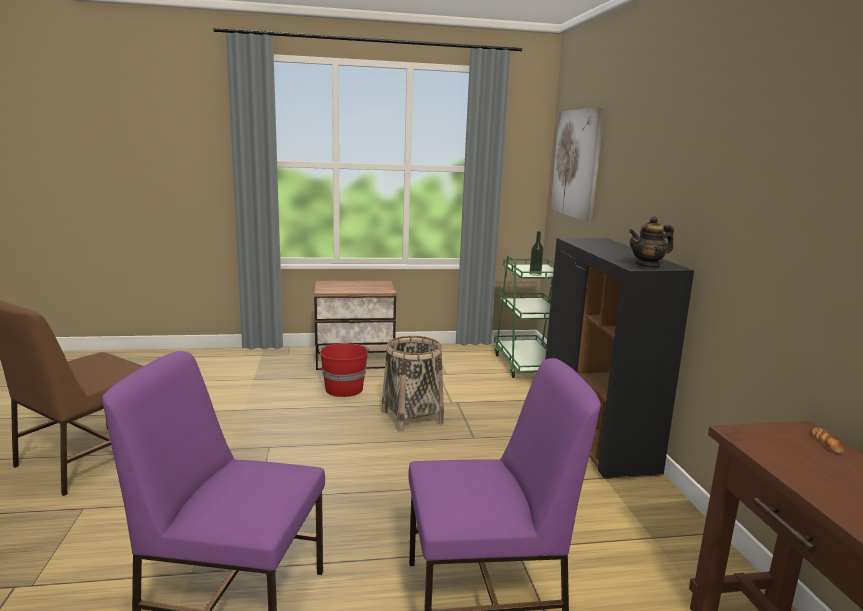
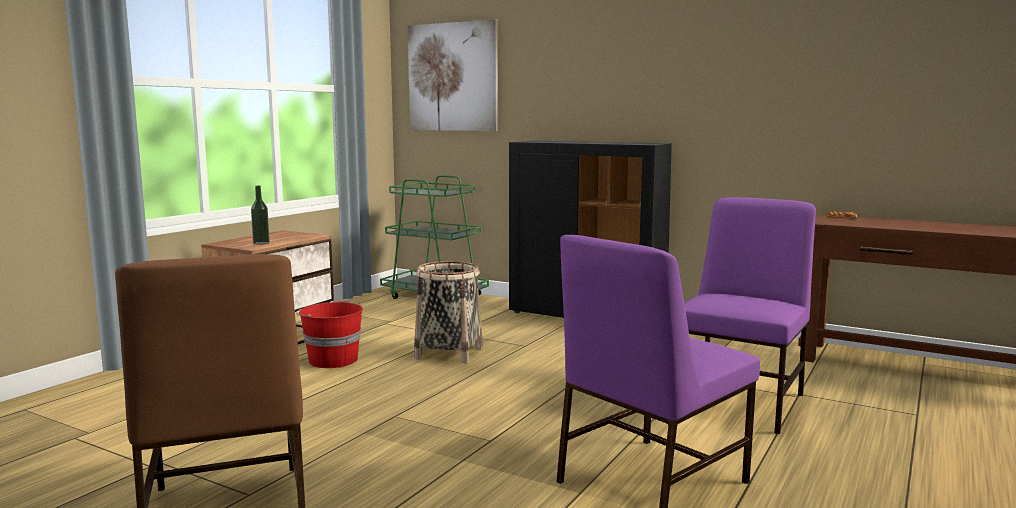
camera: 50 degrees left, 5 degrees down
bottle [529,231,544,276] -> bottle moved to [251,186,270,245]
teapot [629,216,674,268] -> none

